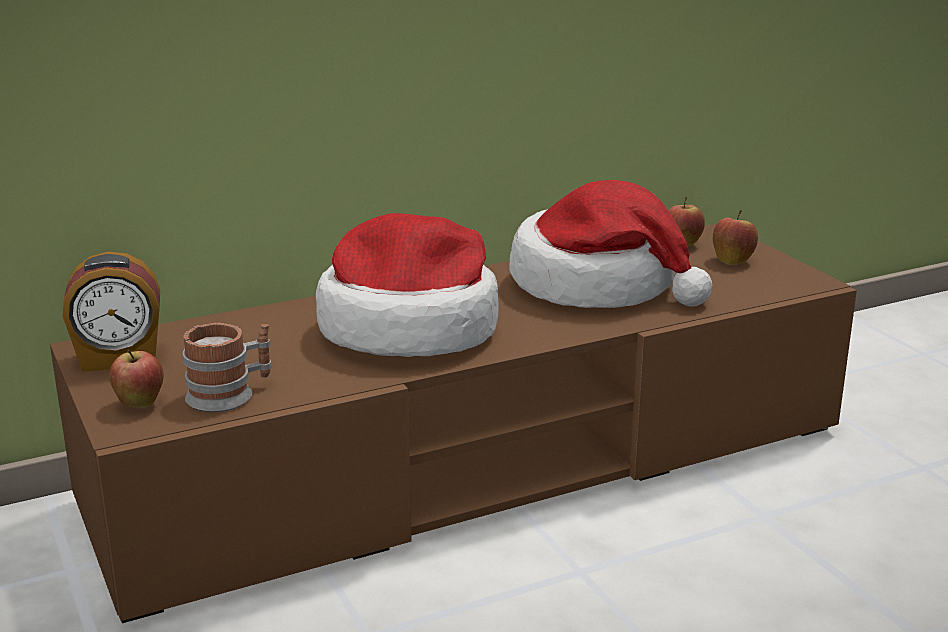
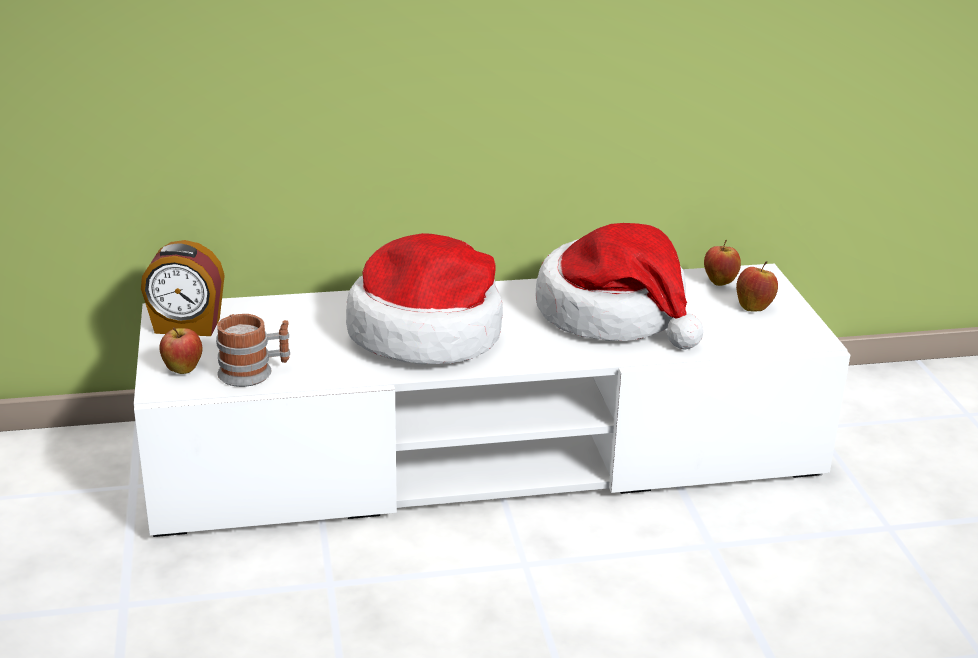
camera: 15 degrees right, 5 degrees up
brown tv stand [50,224,857,623] -> white tv stand [134,264,850,537]

